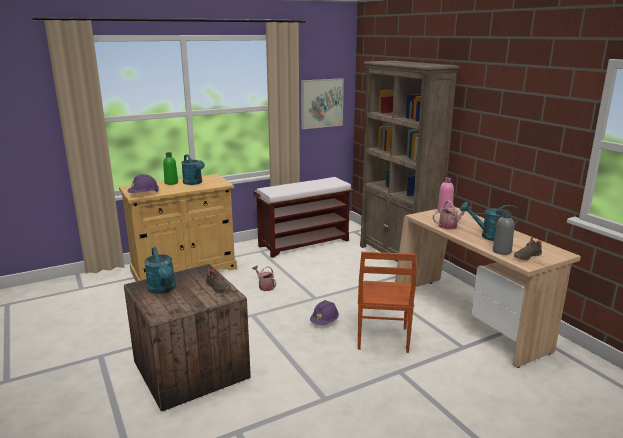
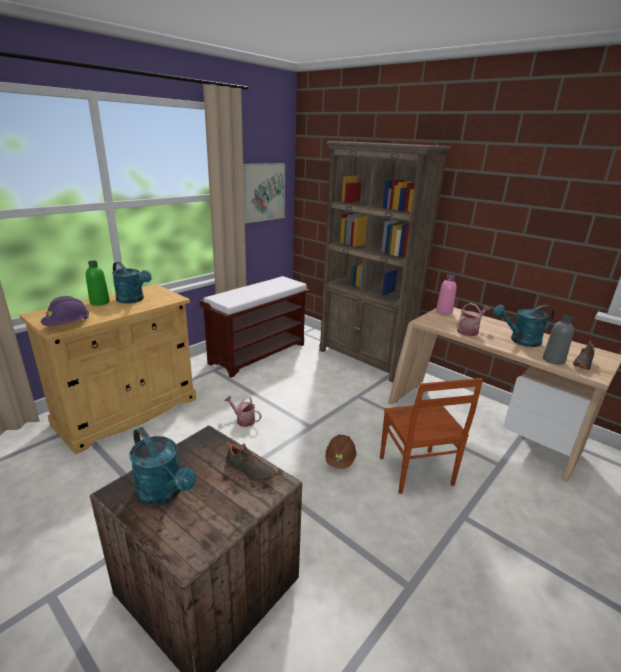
camera: 20 degrees left, 5 degrees up
purple hard hat [310,300,339,325] -> brown hard hat [325,434,357,468]

